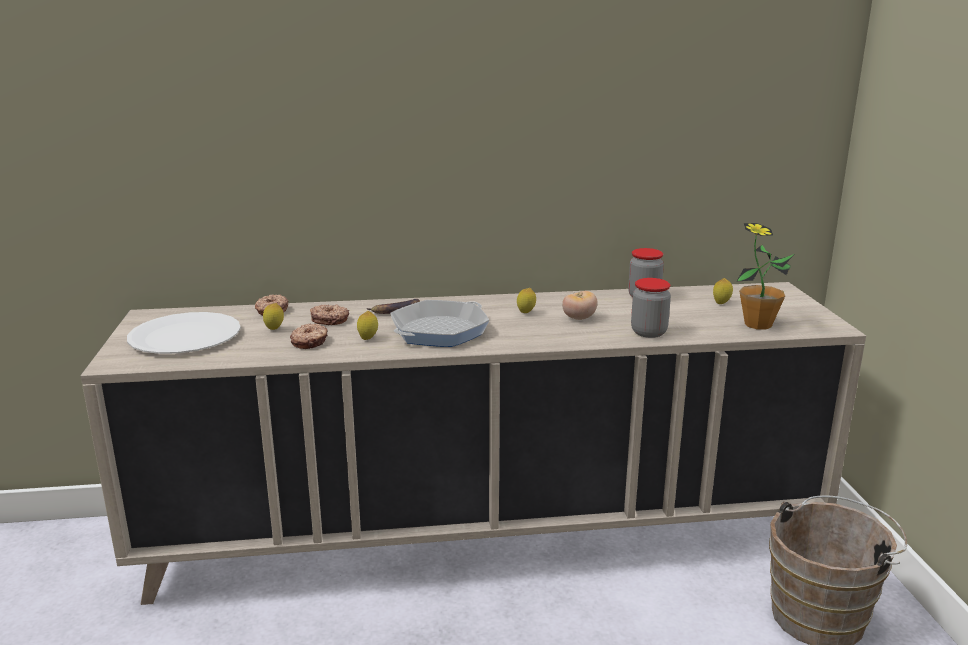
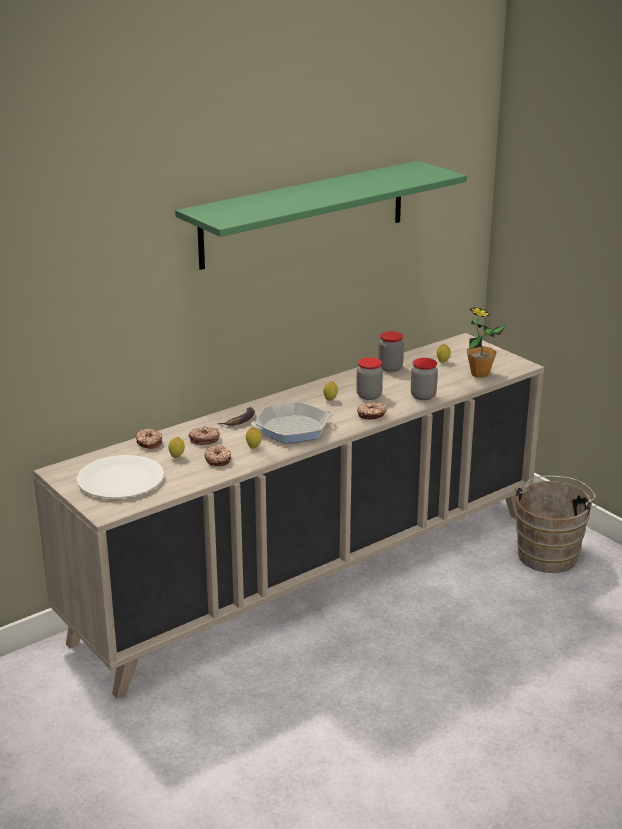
camera: 30 degrees left, 5 degrees up
frying pan [390,300,489,347] -> frying pan turned 120 degrees counterclockwise [251,402,333,444]
tomato [562,291,598,320] -> jar [356,357,383,400]
none -> green shelf [175,161,467,270]
none -> donut [357,402,387,420]

